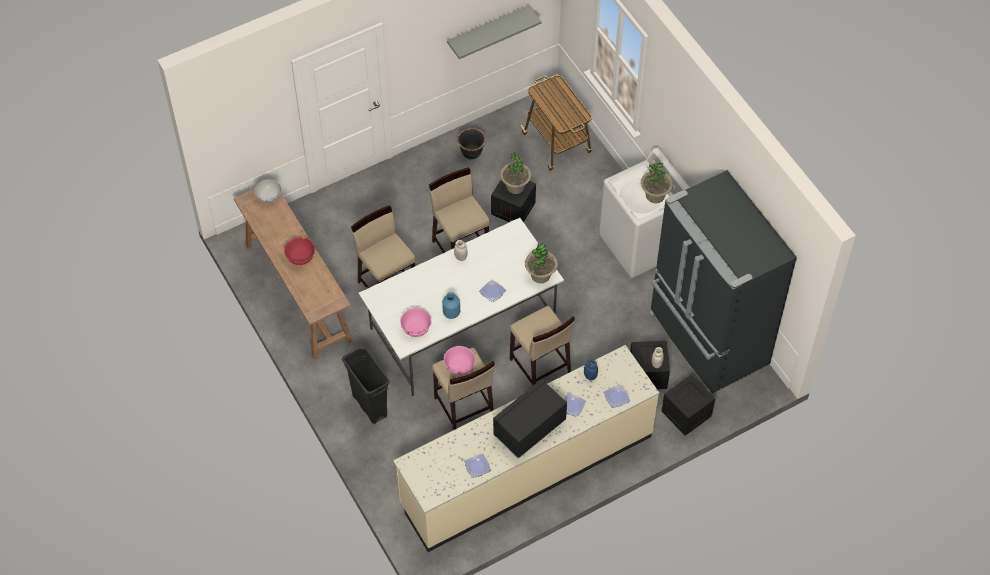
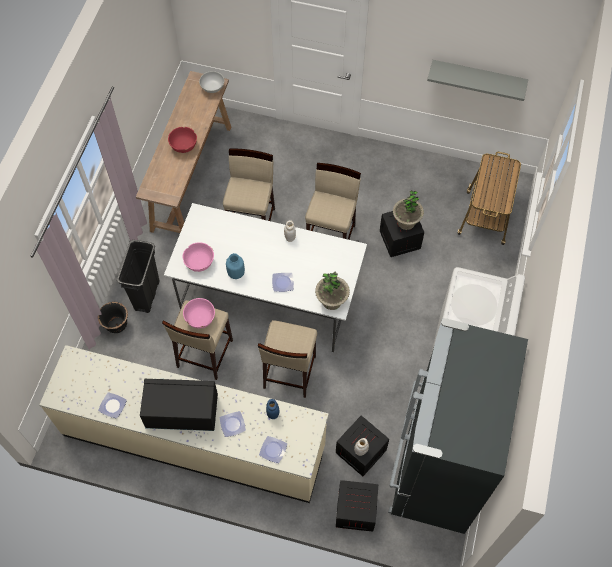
camera: 45 degrees right, 5 degrees up
black planter [457,128,486,159] -> black planter moved to [98,302,128,333]
potted plant [641,162,673,203] -> none

